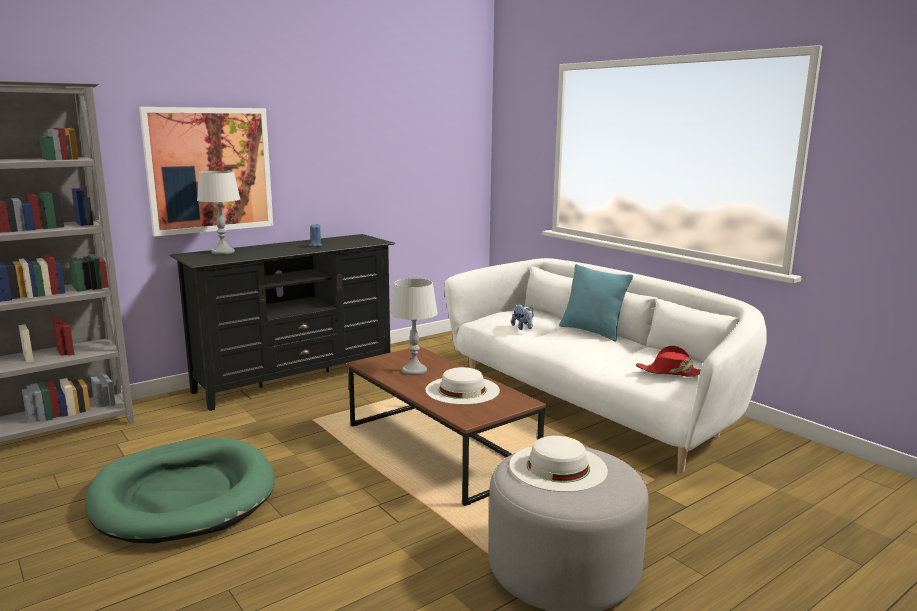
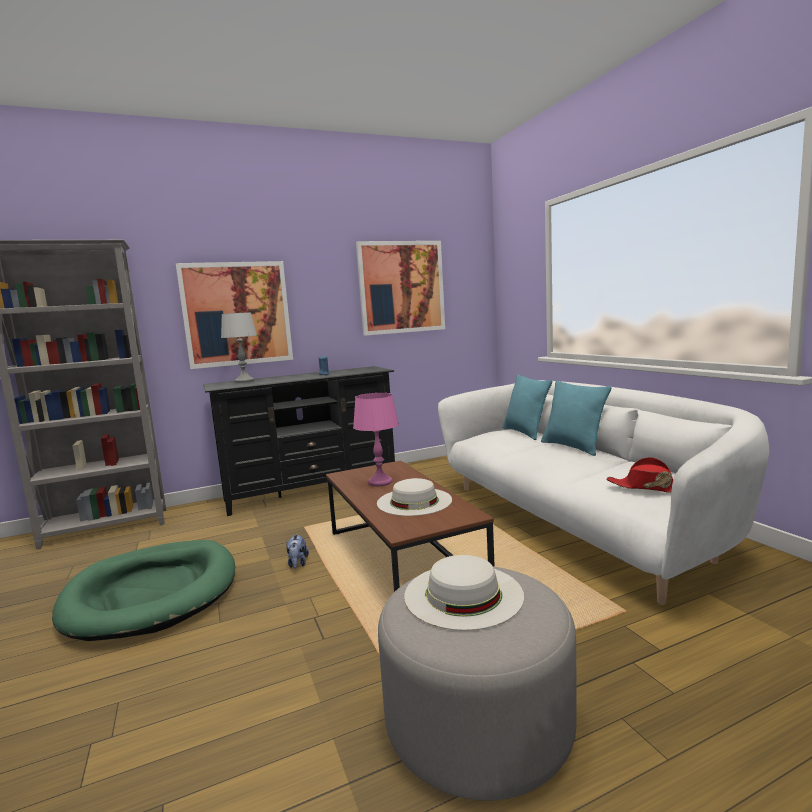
camera: 15 degrees right, 5 degrees down
grey table lamp [390,278,438,375] -> pink table lamp [353,393,399,486]
plush toy [511,304,534,330] -> plush toy moved to [286,533,309,569]
none -> picture [356,241,445,336]
none -> turquoise pillow [502,374,552,440]

